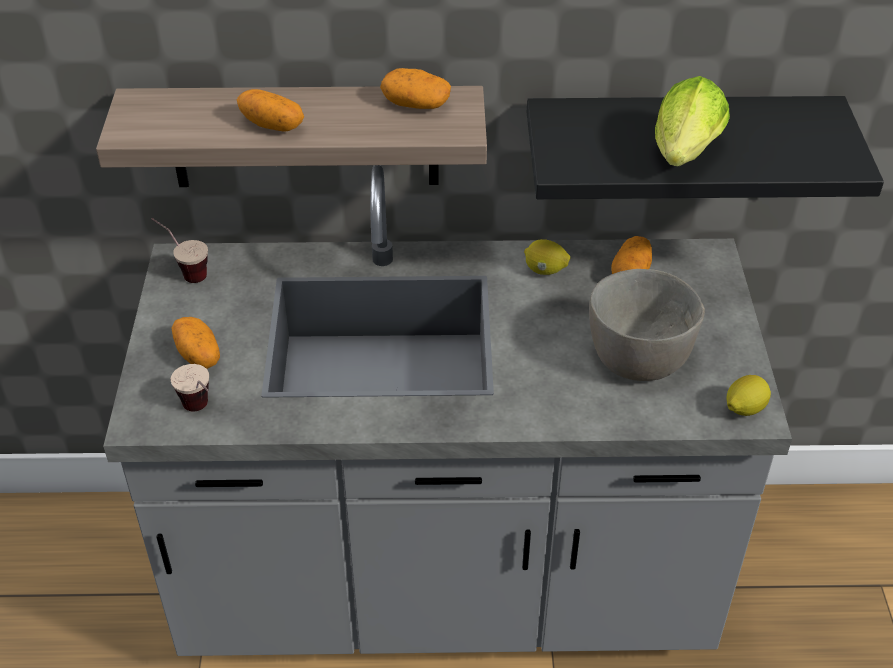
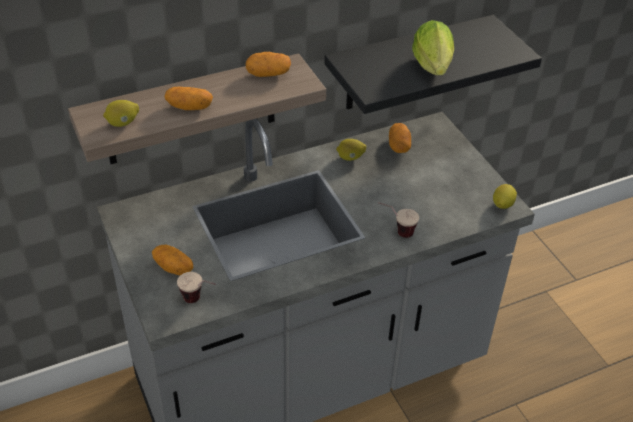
camera: 25 degrees left, 0 degrees up
cup [151,218,208,283] -> cup moved to [378,202,419,238]
grey bowl [589,269,705,381] -> none
none -> lemon [103,100,139,127]

